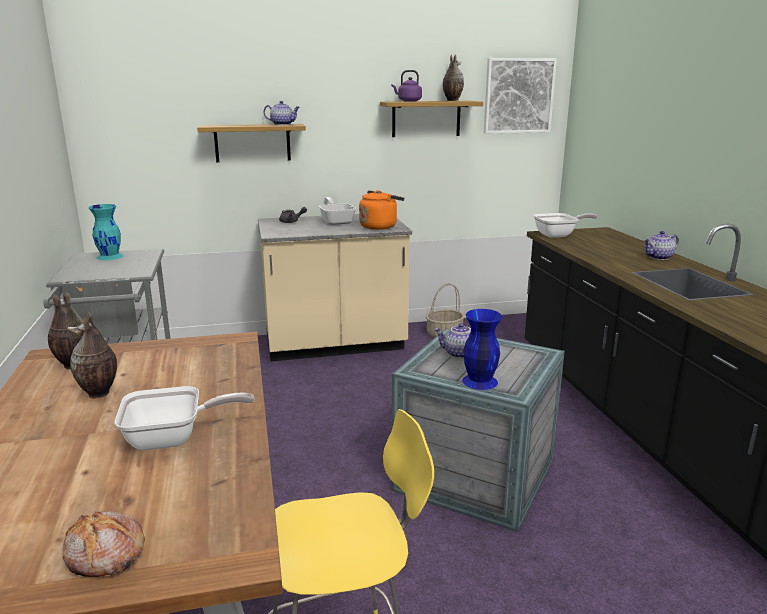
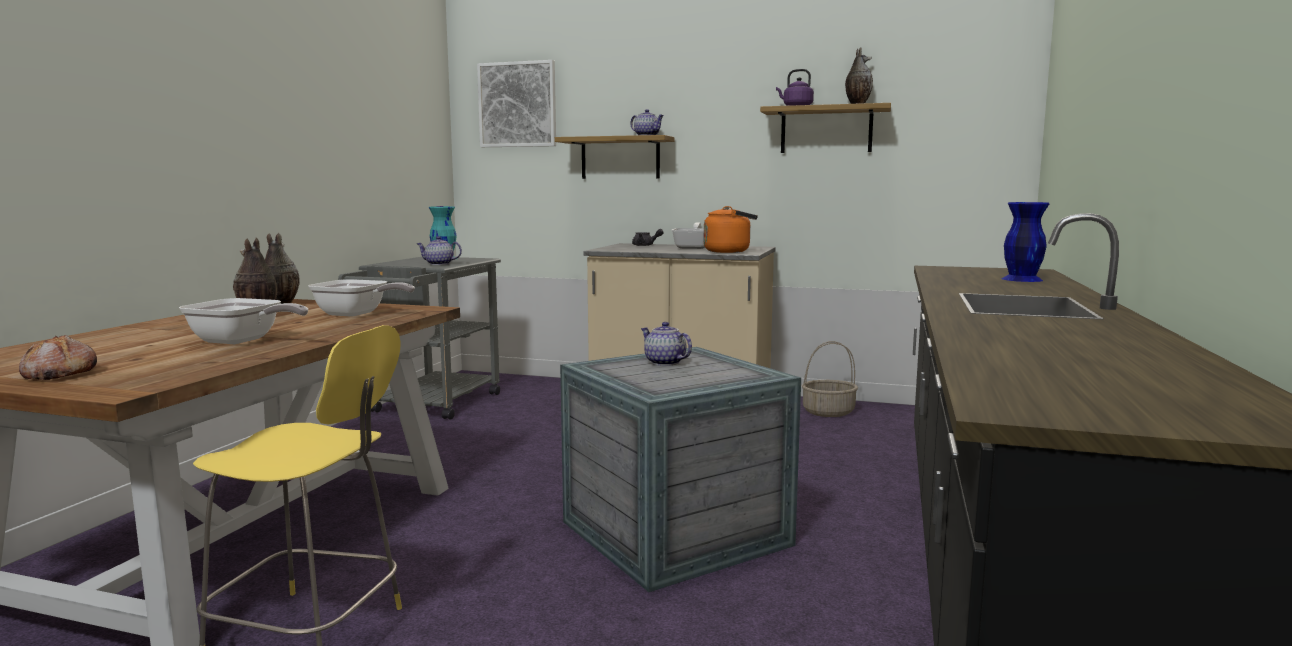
camera: 30 degrees right, 10 degrees down
blue vase [462,309,502,390] -> blue vase moved to [1002,202,1049,282]
picture [484,58,557,134] -> picture moved to [477,60,556,147]
frying pan [533,213,597,238] -> frying pan moved to [308,279,415,317]
teapot [644,231,679,260] -> teapot moved to [417,236,462,265]

